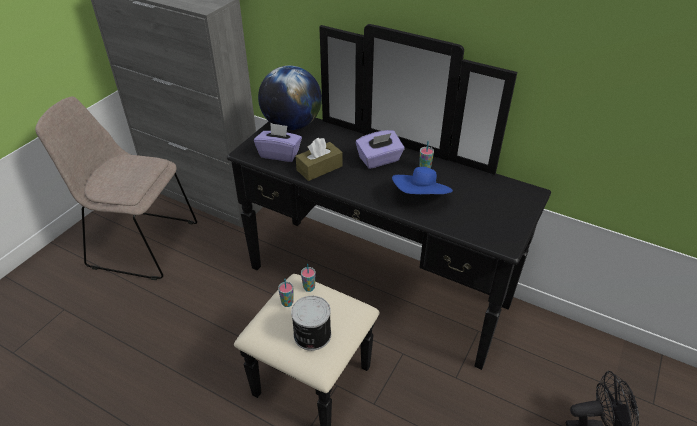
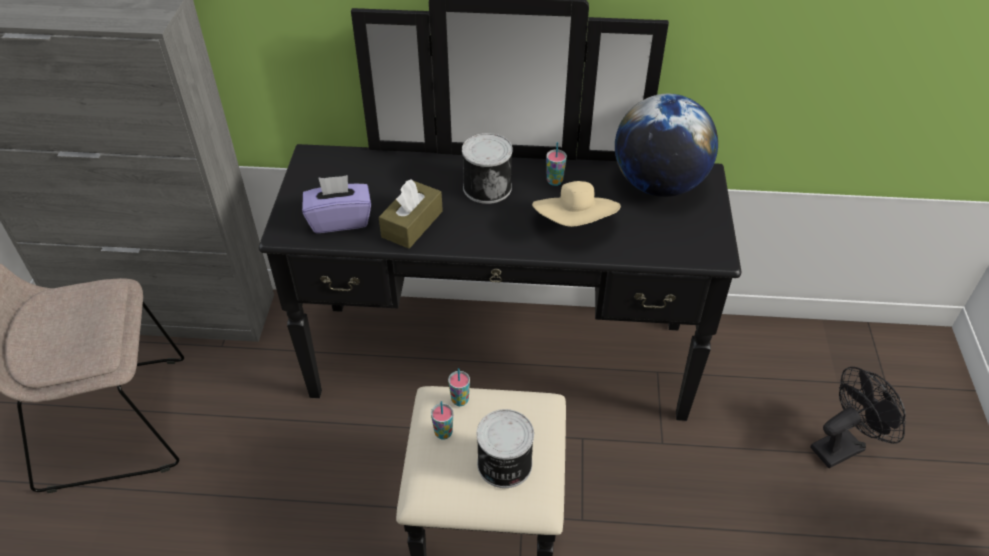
camera: 25 degrees left, 5 degrees up
globe [258,65,322,130] -> globe moved to [615,94,718,197]
purple tissue box [356,130,404,169] -> can [462,133,513,204]
blue hat [392,167,453,194] -> beige hat [532,181,621,227]

